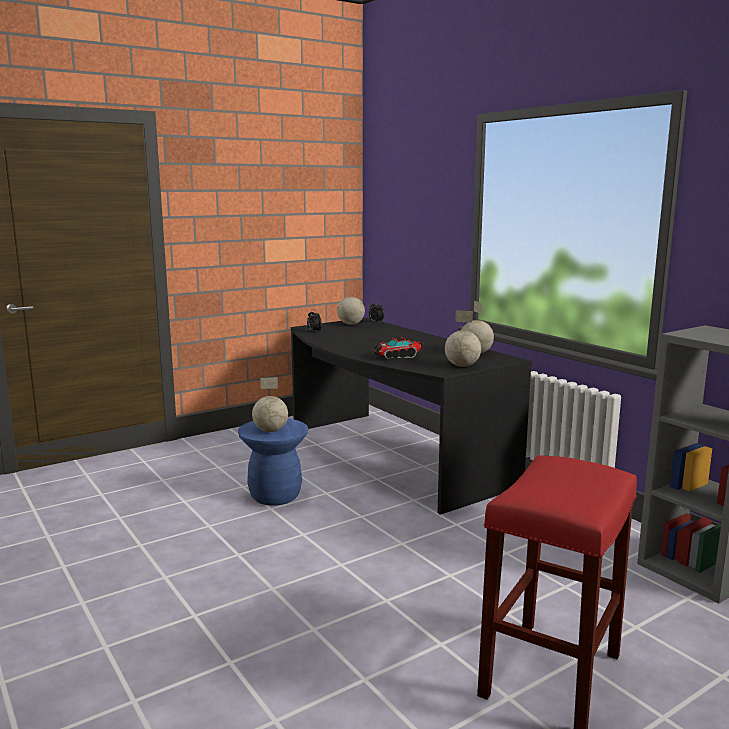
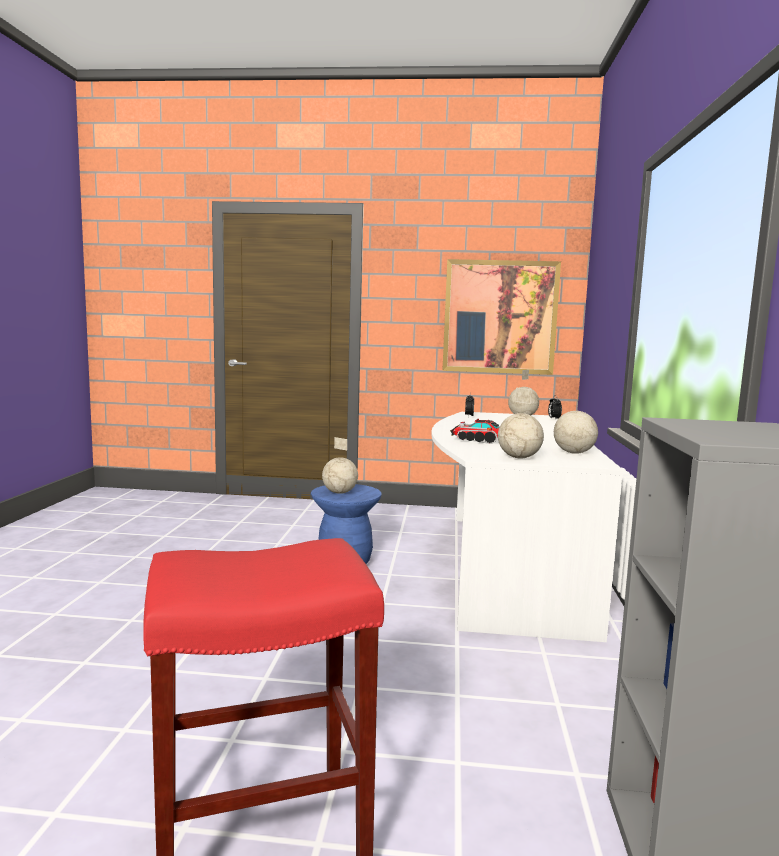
camera: 40 degrees right, 5 degrees down
black desk [291,318,532,515] -> white desk [431,412,623,642]
none -> picture [442,259,561,375]

